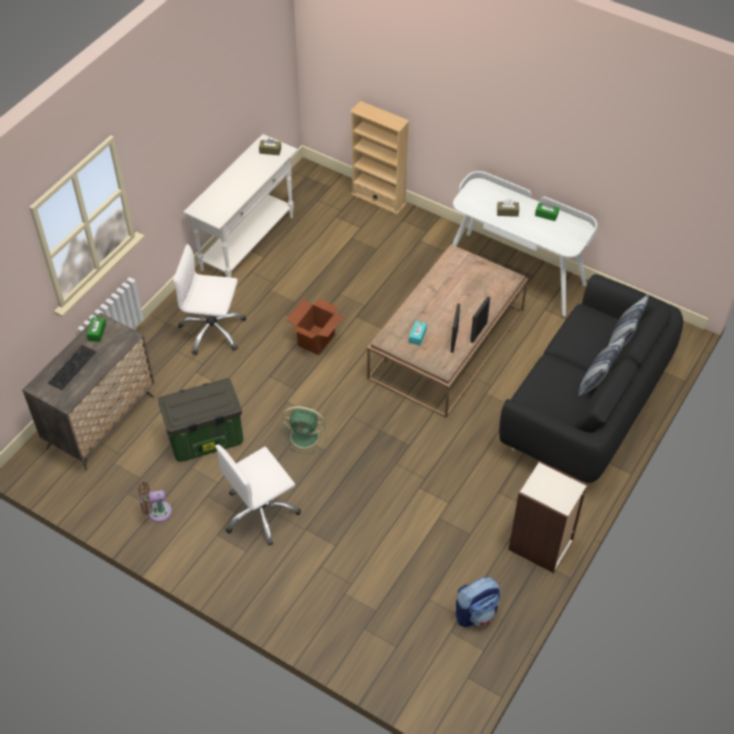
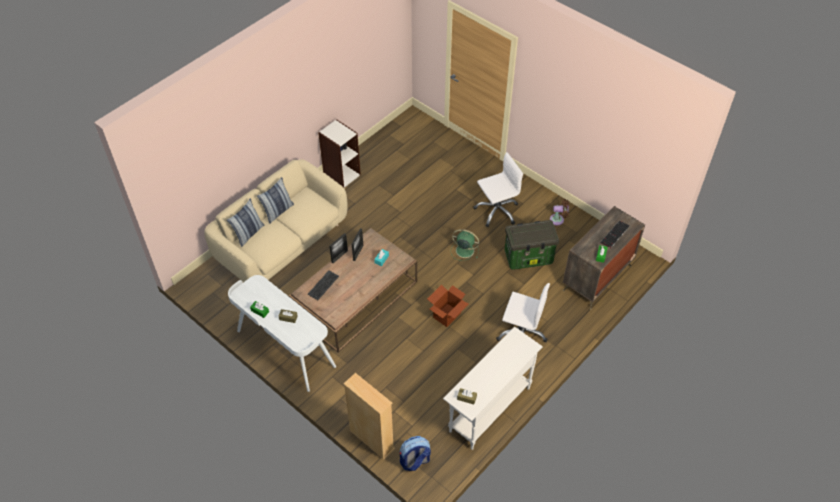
camera: 170 degrees left, 0 degrees up
backpack [456,577,500,627] -> backpack moved to [400,436,431,471]
black sofa [499,274,683,483] -> beige sofa [204,159,348,282]
none -> keyboard [308,270,339,300]

